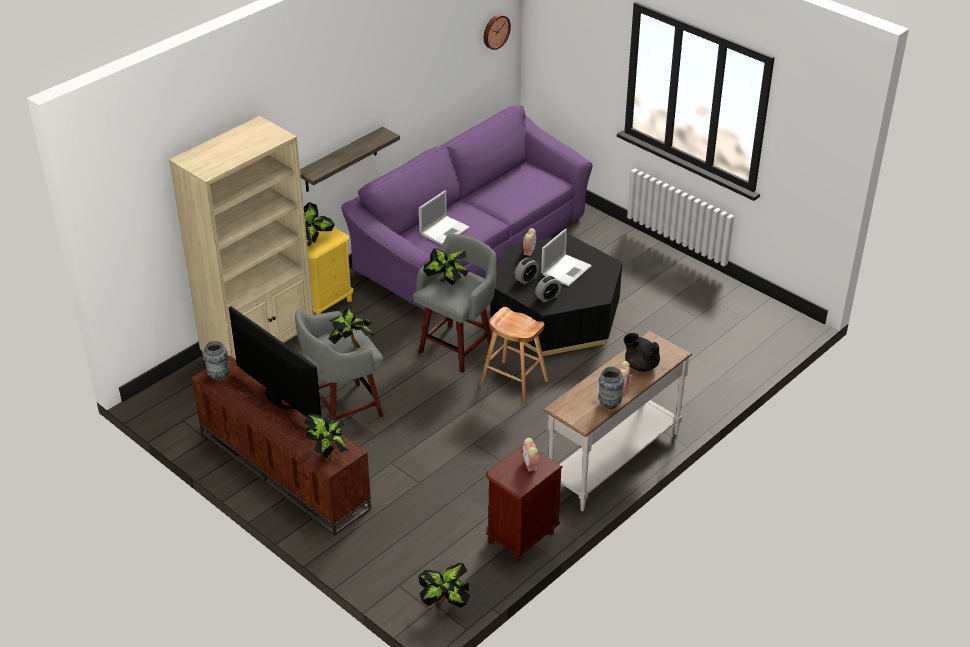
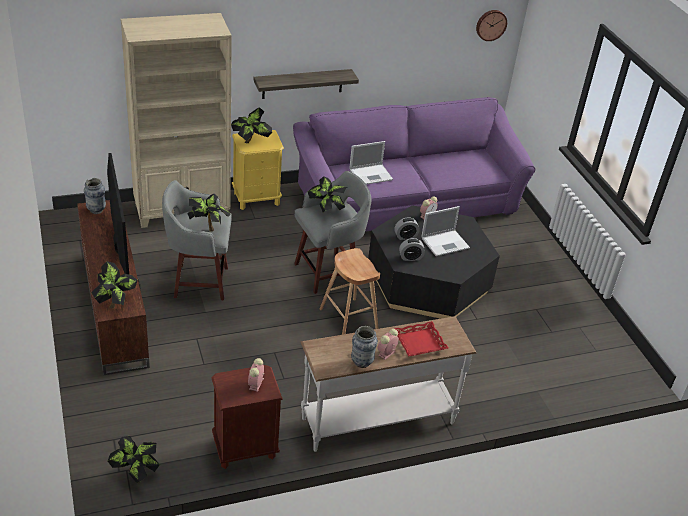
camera: 25 degrees right, 0 degrees up
black teapot [623,333,660,372] -> red tray [394,321,448,356]

